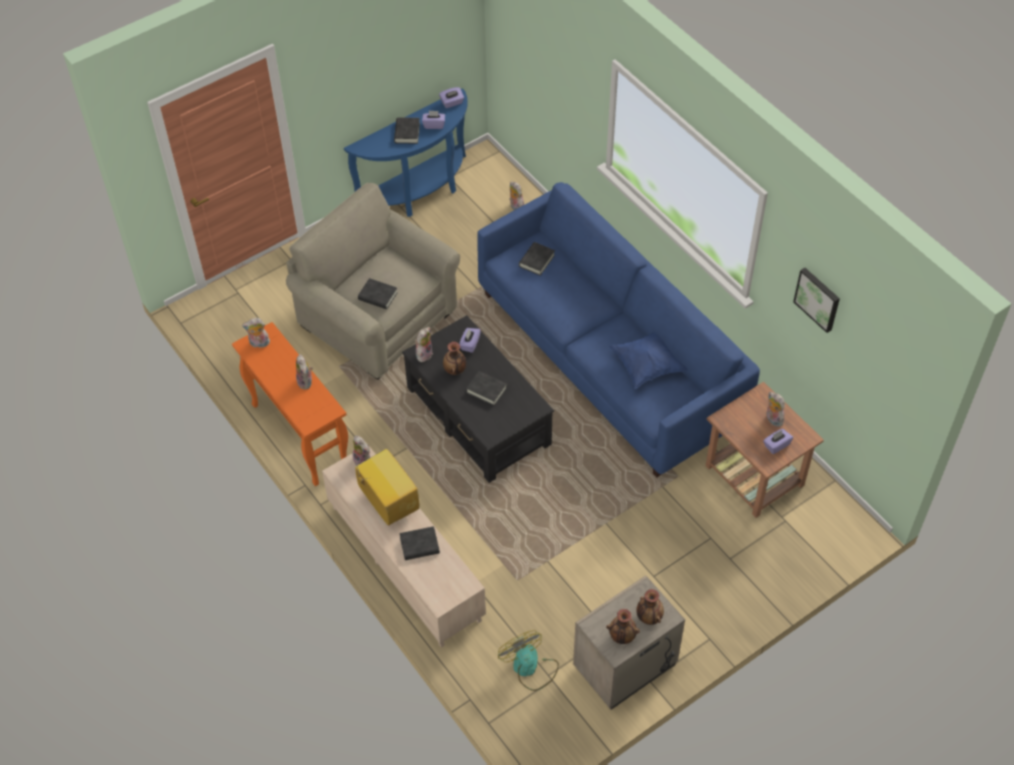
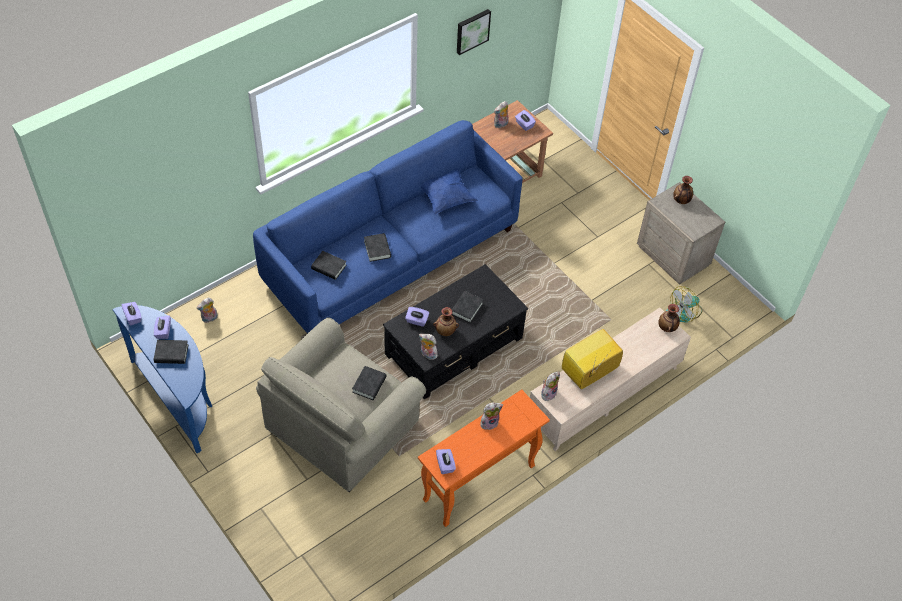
camera: 95 degrees left, 0 degrees up
plush toy [242,318,270,348] -> purple tissue box [436,449,456,474]
black book [399,526,440,560] -> black book moved to [364,233,391,262]
vase [606,609,640,644] -> vase moved to [659,304,680,332]

